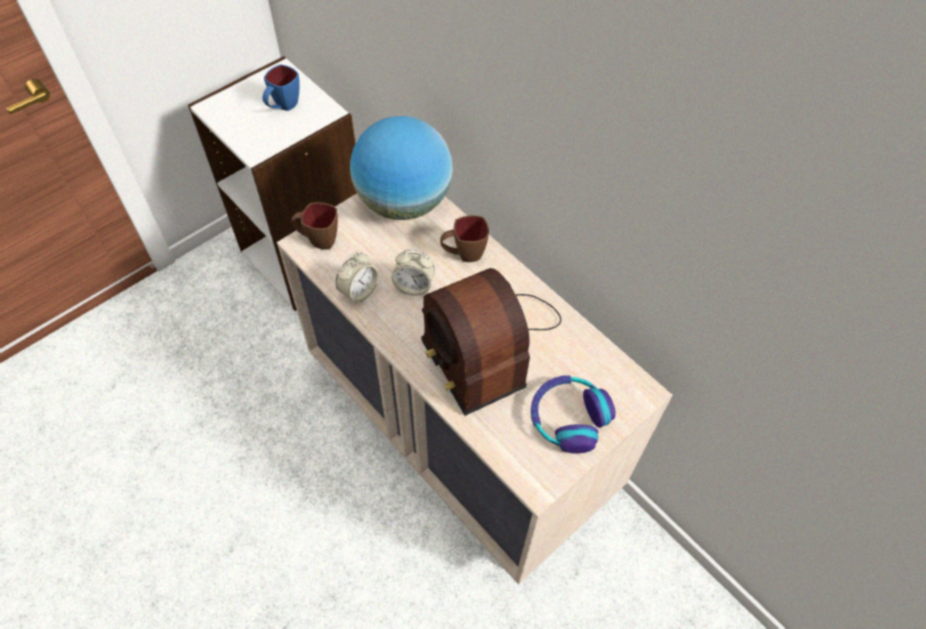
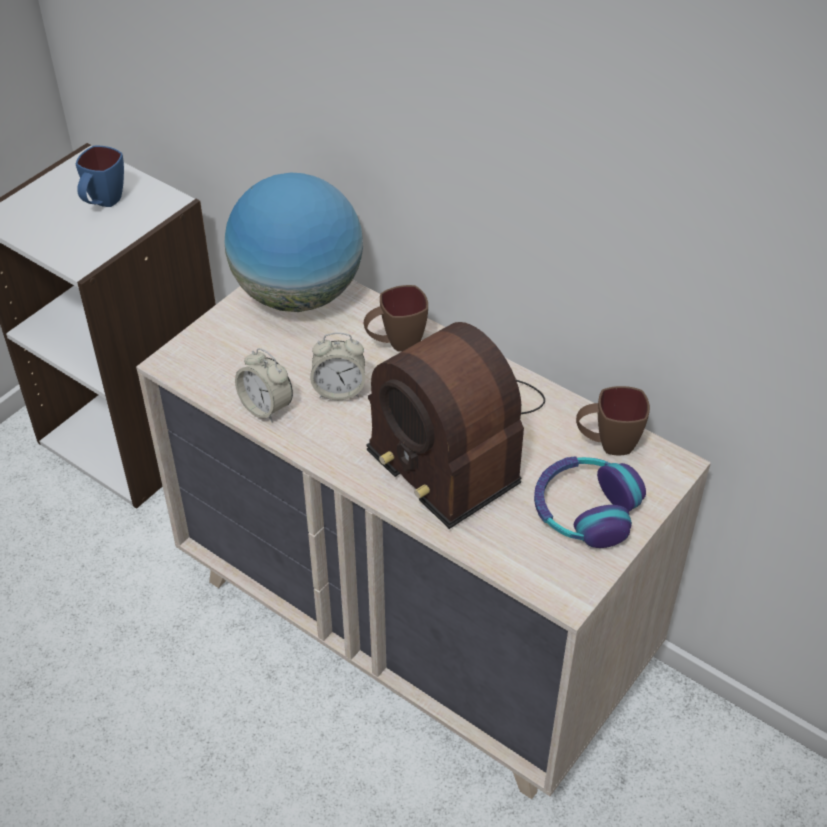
camera: 10 degrees left, 10 degrees down
brown mug [291,202,338,250] -> brown mug moved to [576,386,650,455]
alarm clock [336,252,379,304] -> alarm clock turned 105 degrees clockwise [235,348,293,422]

